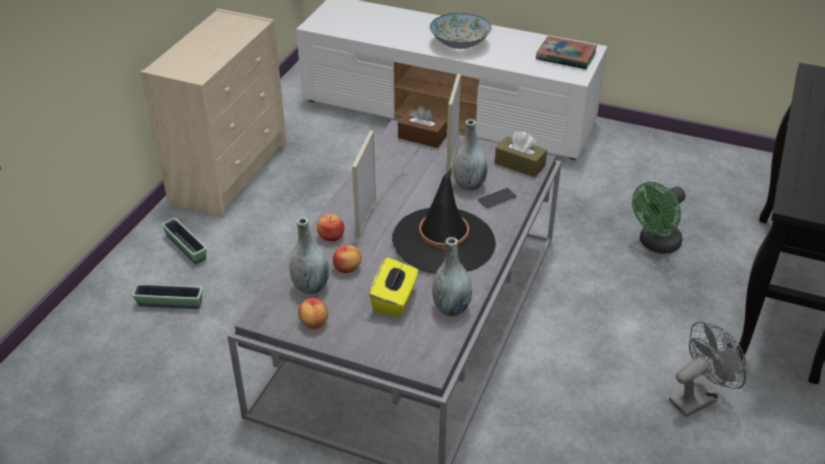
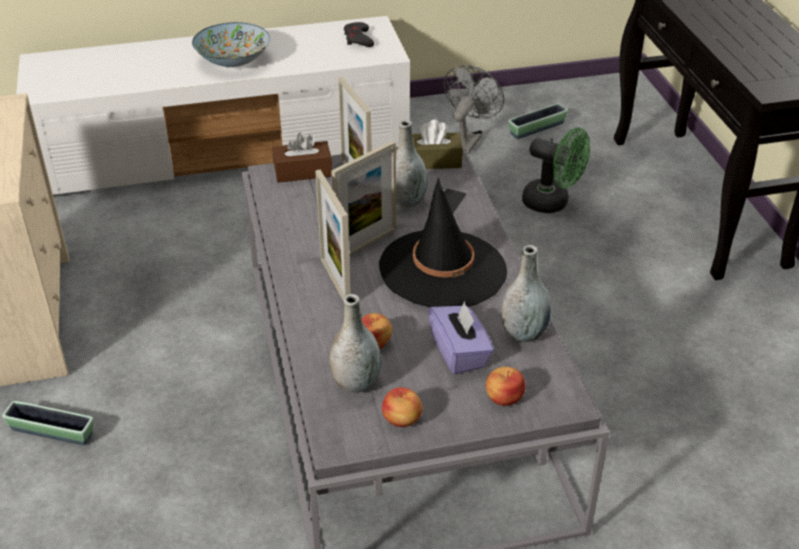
camera: 35 degrees left, 0 degrees up
planter [132,284,203,309] -> planter moved to [508,103,568,139]
apple [317,214,344,241] -> apple moved to [486,367,526,406]
yellow tissue box [369,258,418,317] -> purple tissue box [428,301,494,375]
book [536,36,597,70] -> grey game controller [344,22,374,47]
green fan [632,182,686,254] -> green fan turned 75 degrees counterclockwise [522,128,590,213]
grey fan [669,321,746,417] -> grey fan moved to [443,65,504,154]
none -> picture frame [331,141,396,256]

